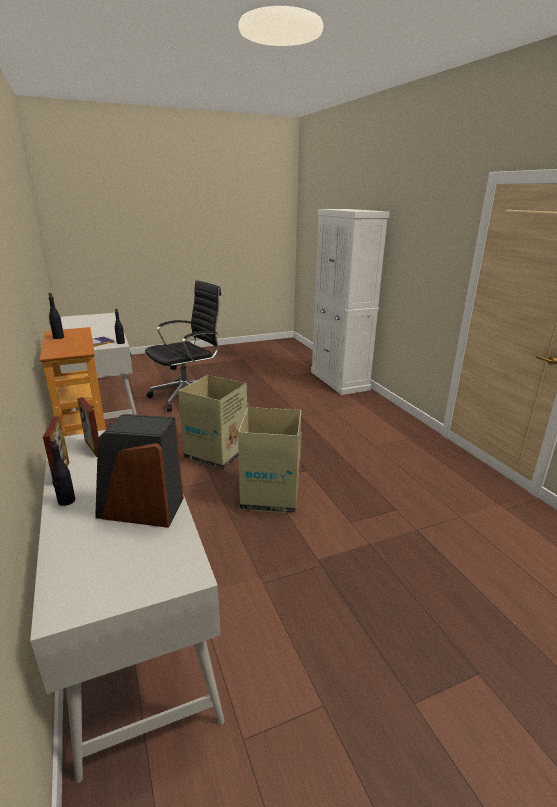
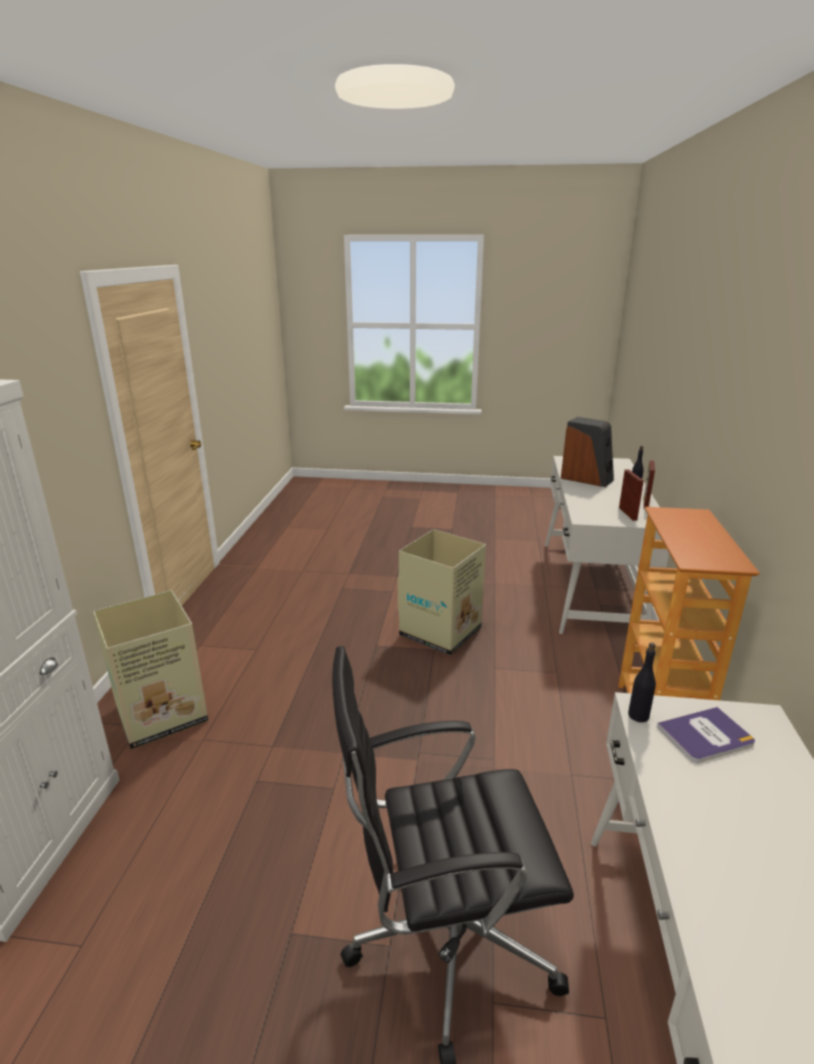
camera: 150 degrees left, 0 degrees up
black bottle [48,293,64,339] -> none
cardboard box [178,375,248,469] -> cardboard box moved to [93,591,208,749]

